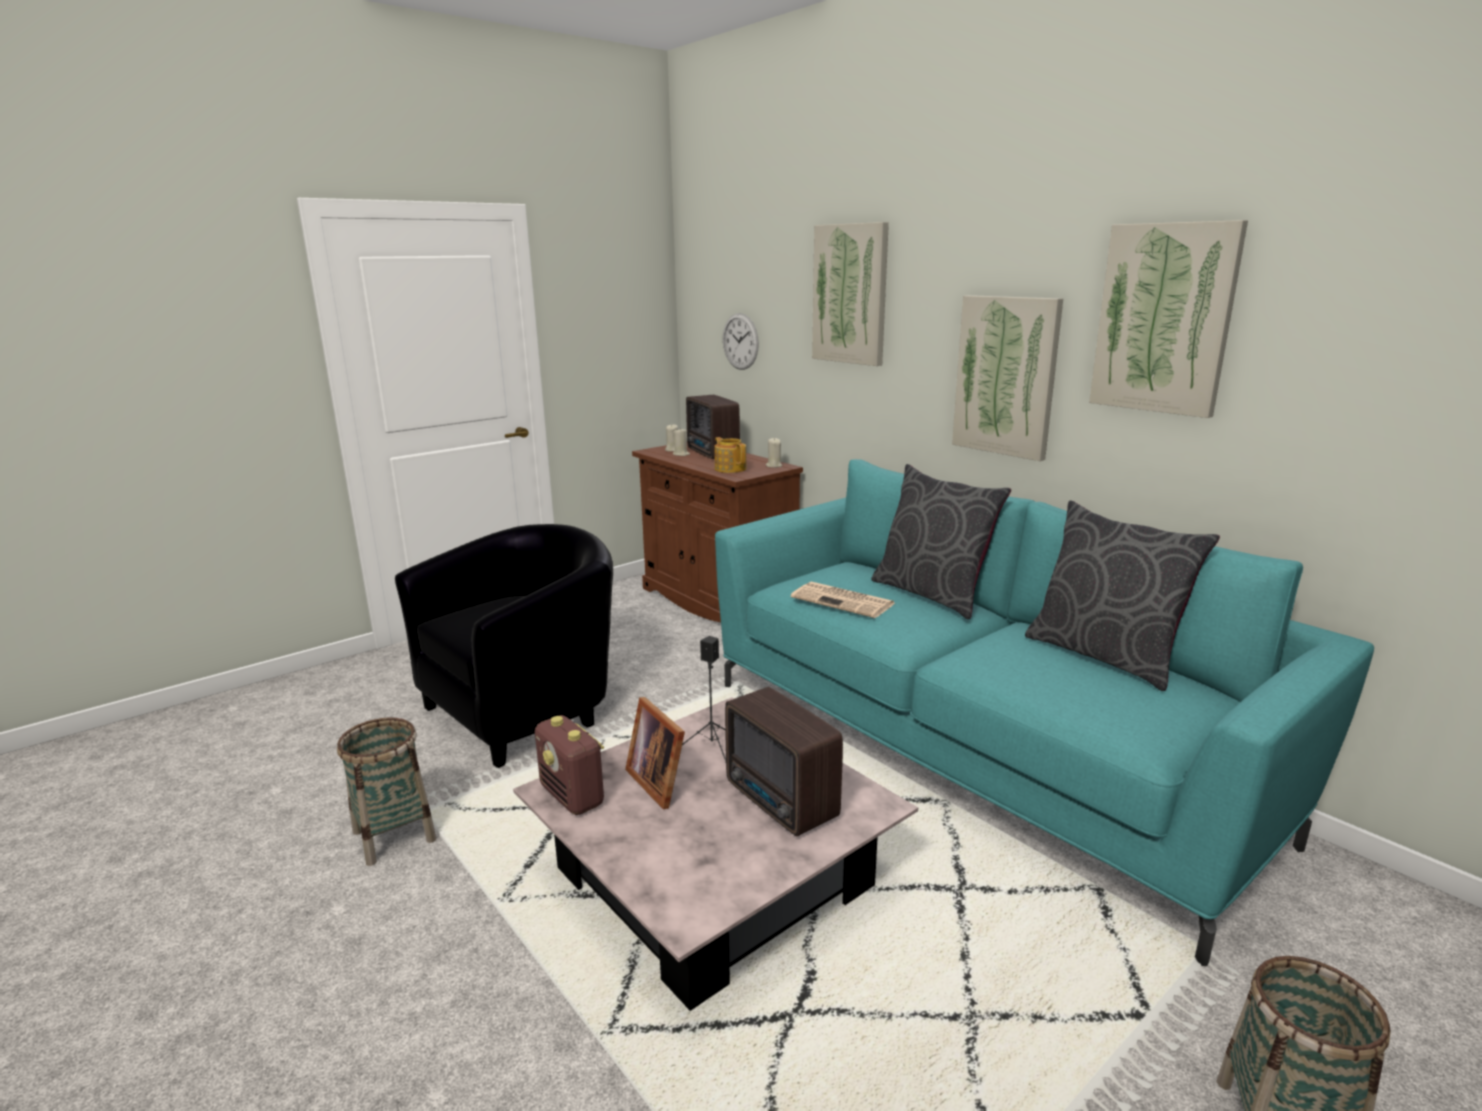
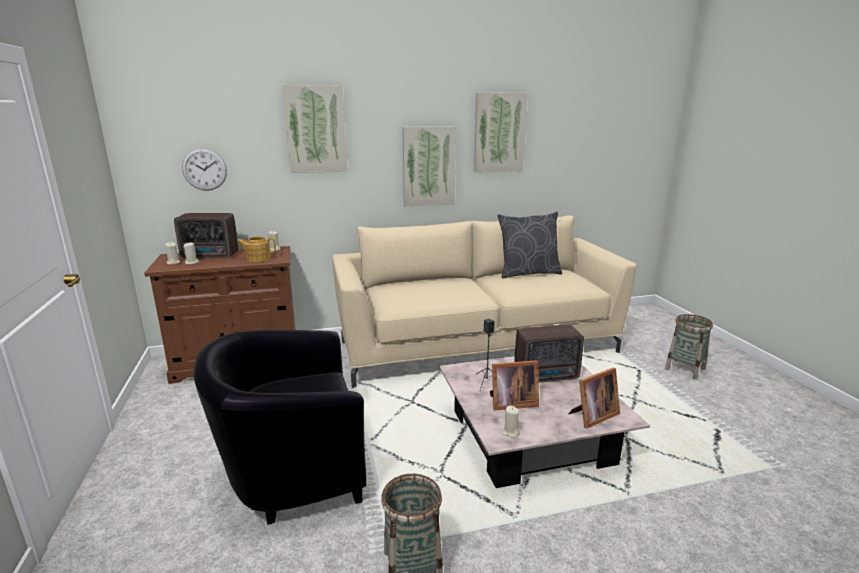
camera: 65 degrees left, 0 degrees up
black armchair [395,524,613,768] -> black armchair turned 90 degrees counterclockwise [193,330,366,525]
radio [535,715,604,815] -> beige candle [502,406,520,437]
turquoise sofa [715,459,1374,966] -> beige sofa [332,215,637,388]
newspaper [791,582,895,618] -> none
grey pillow [871,464,1011,619] -> none
none -> picture frame [569,368,620,428]

